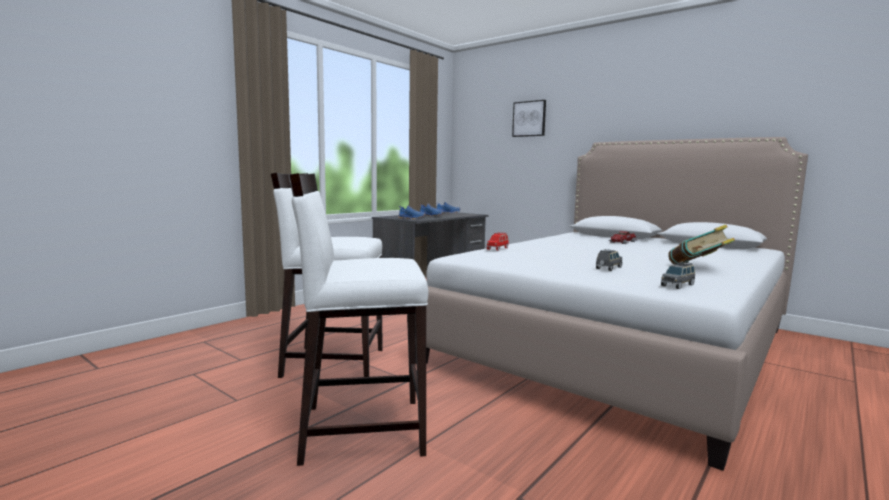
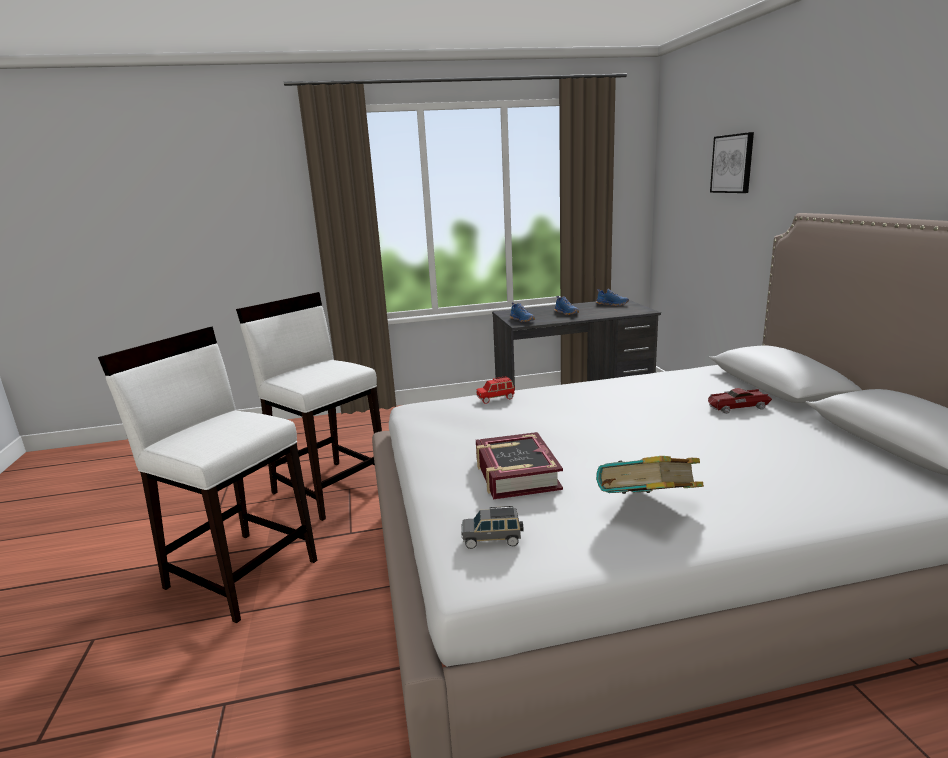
camera: 40 degrees right, 10 degrees up
grey toy car [596,249,622,271] -> book [476,432,563,500]

